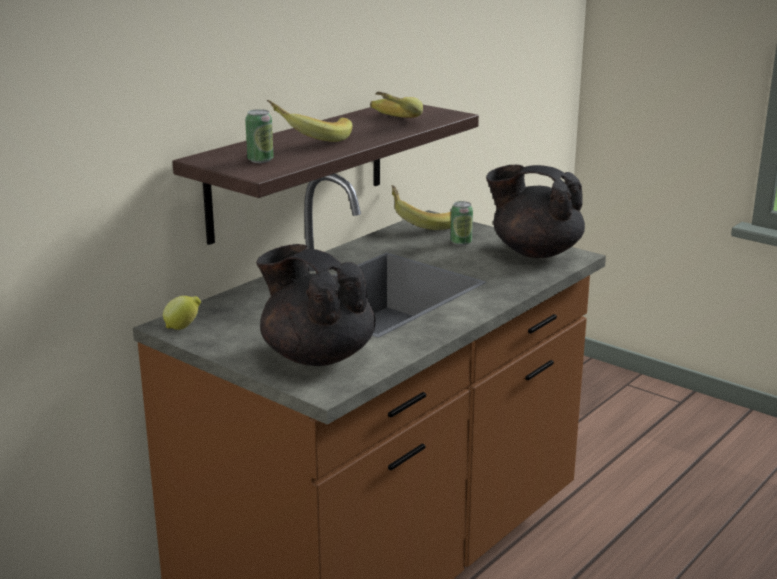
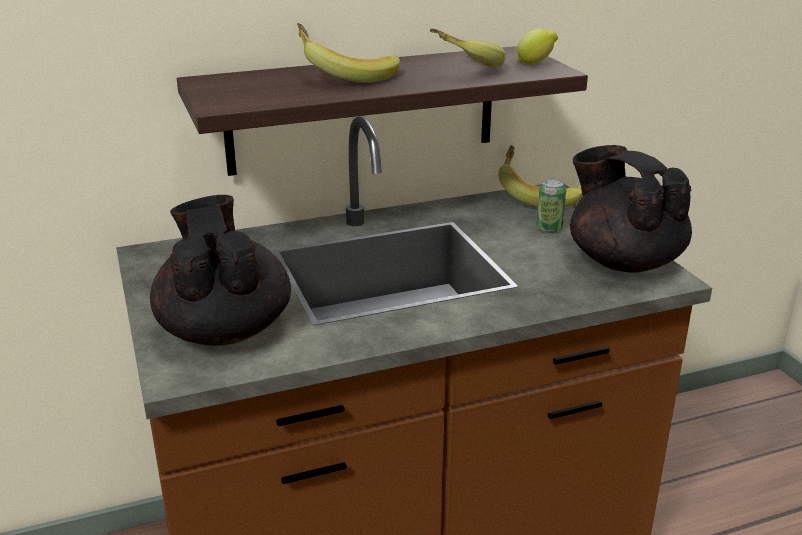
camera: 30 degrees right, 5 degrees up
lemon [163,296,201,330] -> lemon moved to [517,29,558,65]
can [245,109,274,163] -> none

